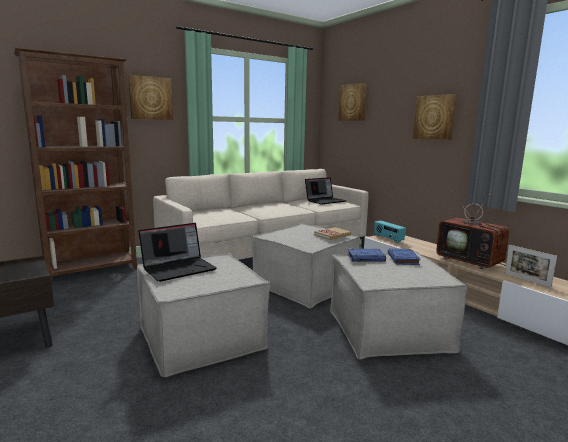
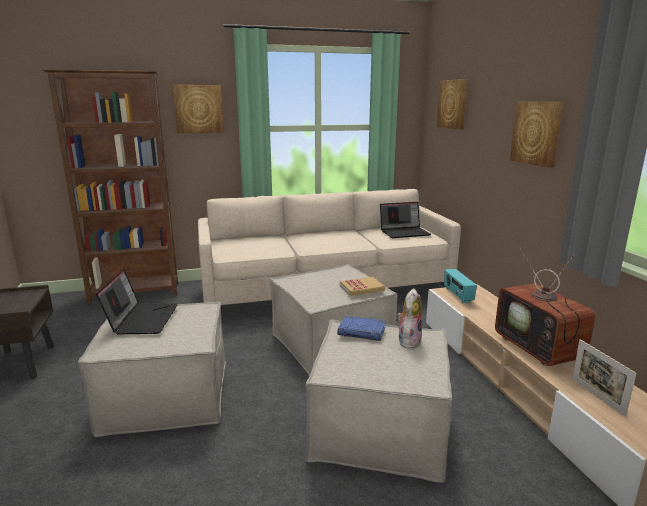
camera: 20 degrees right, 5 degrees up
laptop [138,223,217,282] -> laptop turned 75 degrees counterclockwise [96,269,178,334]
blue book [388,248,420,265] -> plush toy [397,289,422,349]

